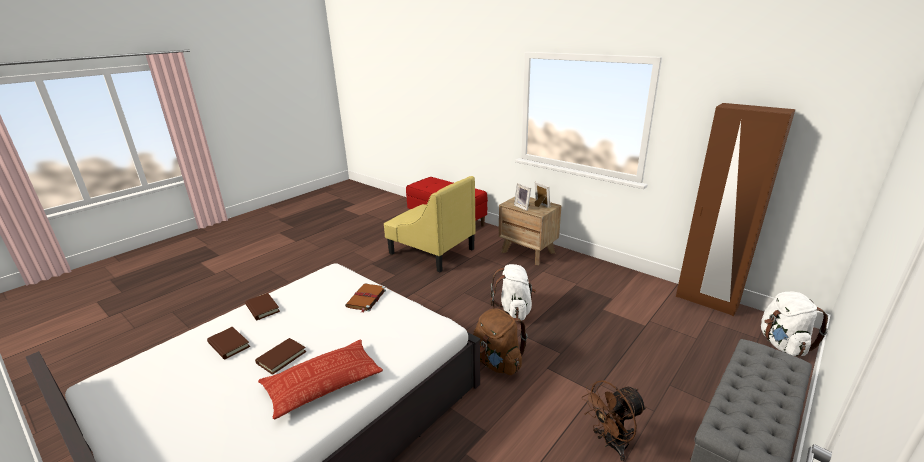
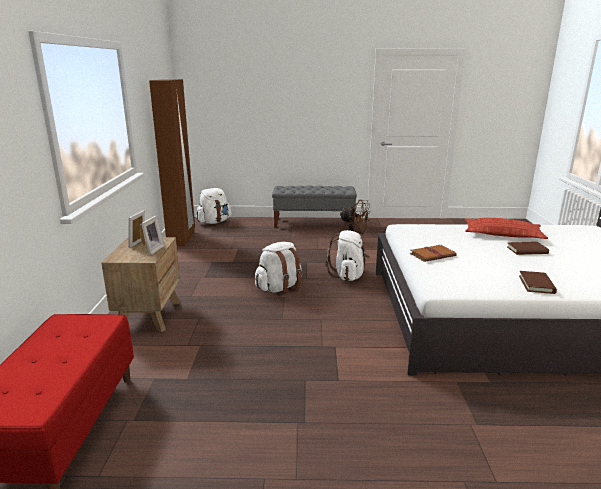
camera: 130 degrees left, 5 degrees down
brown book [207,327,250,360] -> none
yellow armchair [384,176,476,272] -> none
brown backpack [473,308,528,375] -> white backpack [325,230,370,281]

